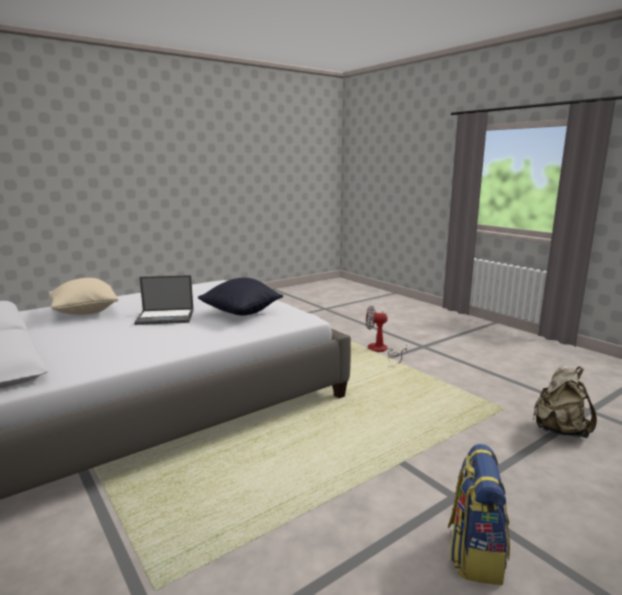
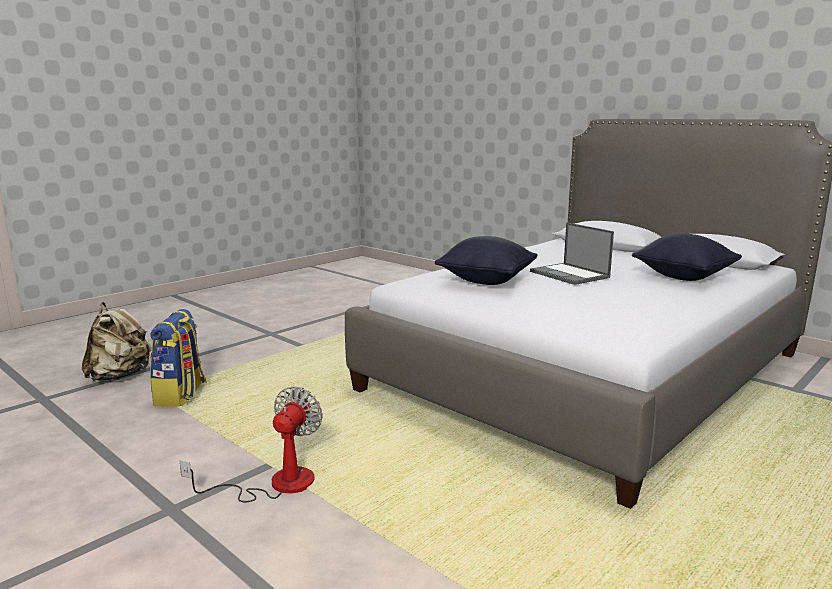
camera: 170 degrees right, 0 degrees up
beige pillow [49,278,118,315] -> black pillow [632,234,742,281]
laptop [134,275,194,325] -> laptop turned 105 degrees counterclockwise [530,222,614,285]
fan [366,305,407,363] -> fan turned 75 degrees counterclockwise [180,386,323,502]
backpack [448,444,510,585] -> backpack moved to [150,309,207,407]

